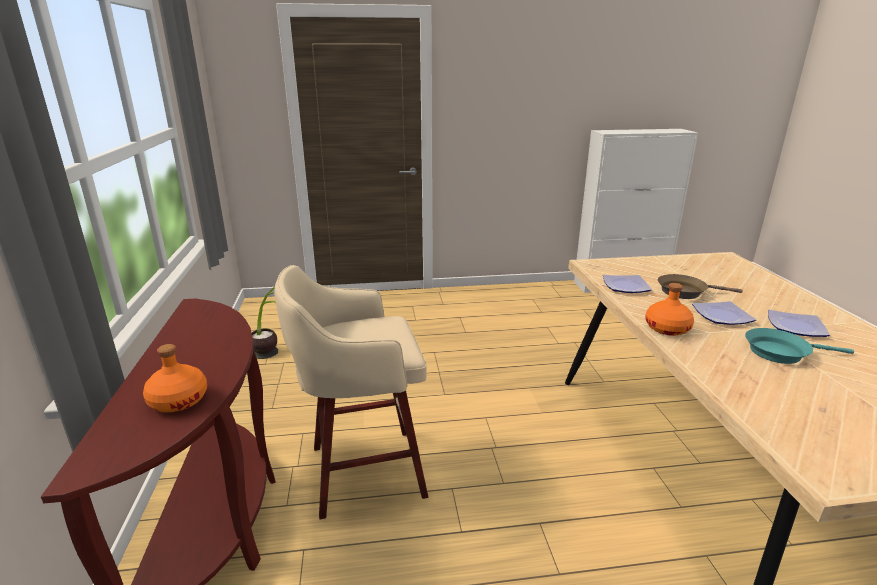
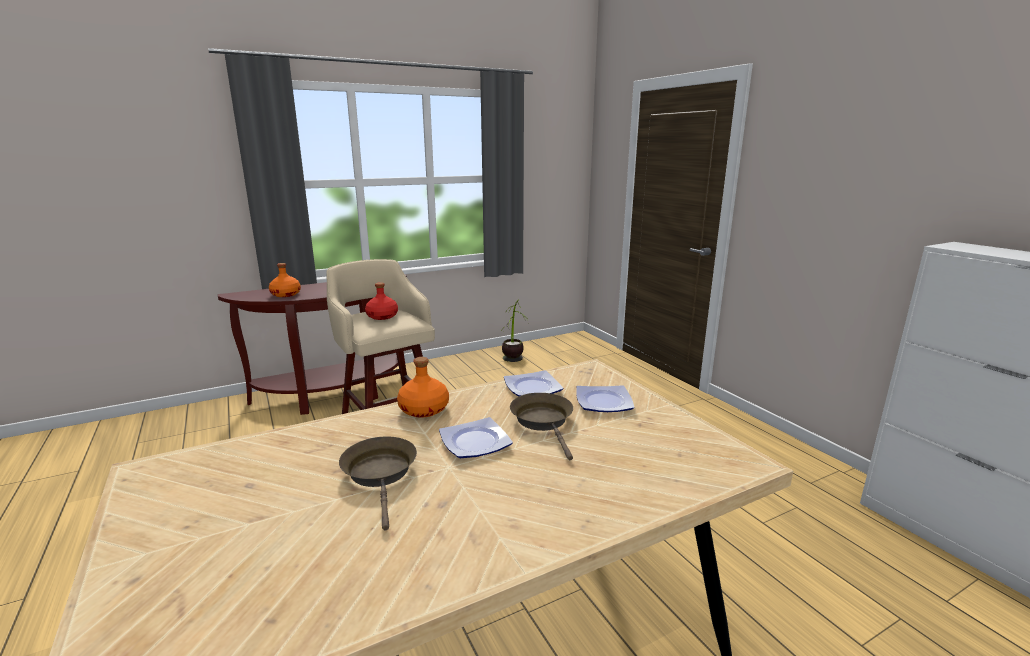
camera: 70 degrees right, 5 degrees down
turquoise frying pan [745,328,854,364] -> brown frying pan [339,437,417,531]
plate [768,310,830,337] -> plate moved to [576,385,634,412]
none -> red bottle [365,282,398,320]

